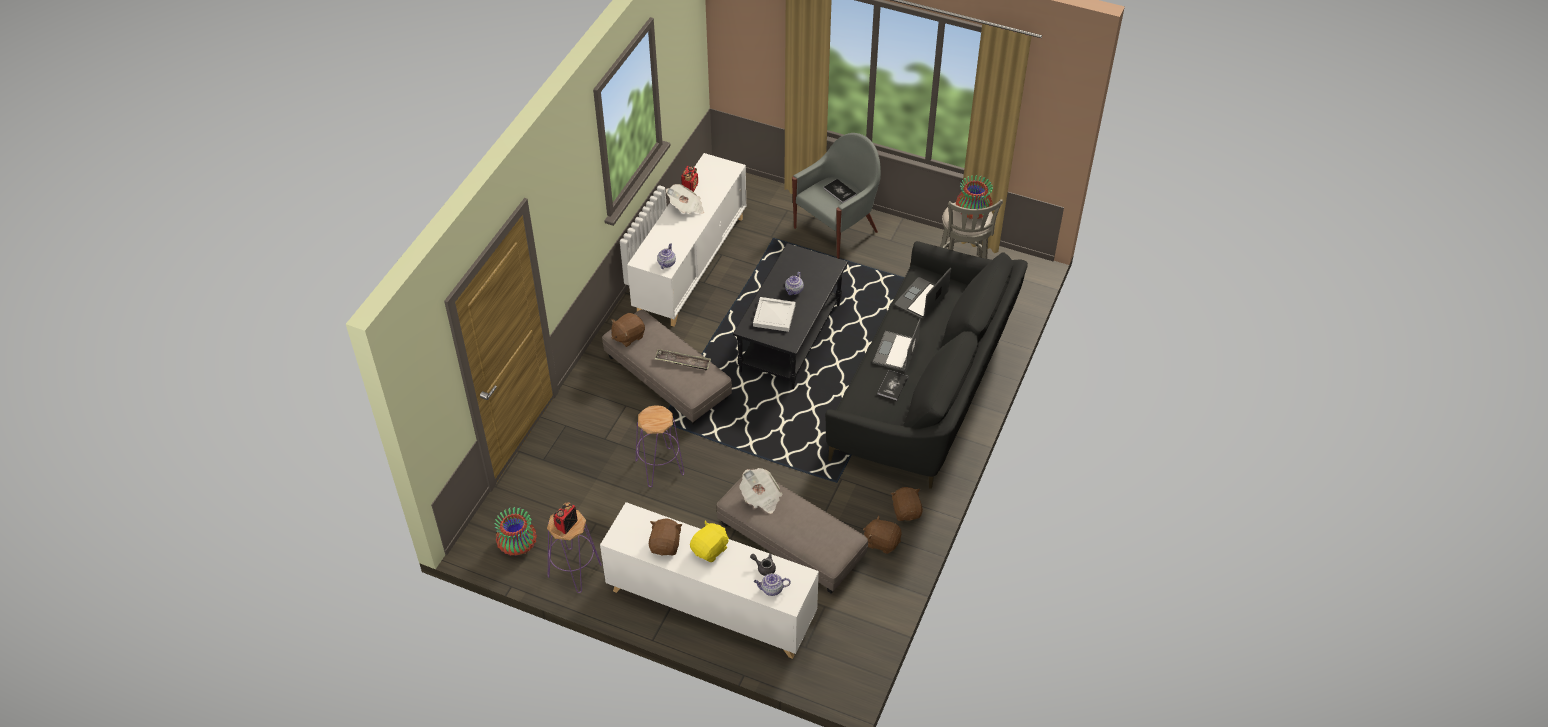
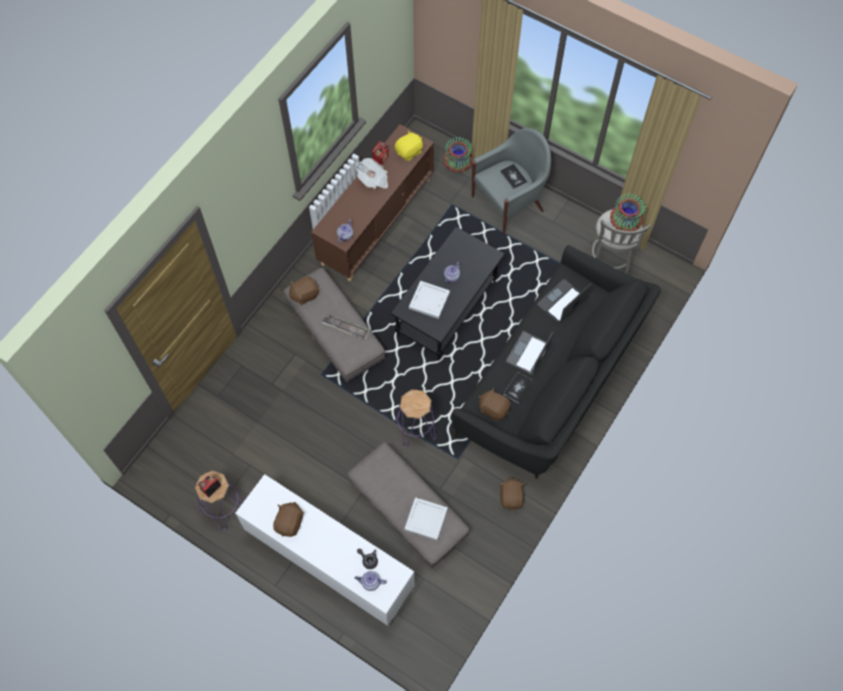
camera: 10 degrees right, 15 degrees up
vase [494,507,537,557] -> vase moved to [443,137,473,173]
white cabinet [627,153,747,326] -> brown cabinet [311,124,434,281]
purple stool [635,405,684,487] -> purple stool moved to [396,390,436,448]
yellow plush toy [690,521,729,562] -> yellow plush toy moved to [395,130,423,161]
newspaper [739,468,782,514] -> none
brown plush toy [863,515,902,554] -> brown plush toy moved to [479,388,511,421]
none -> white tray [404,497,448,541]

